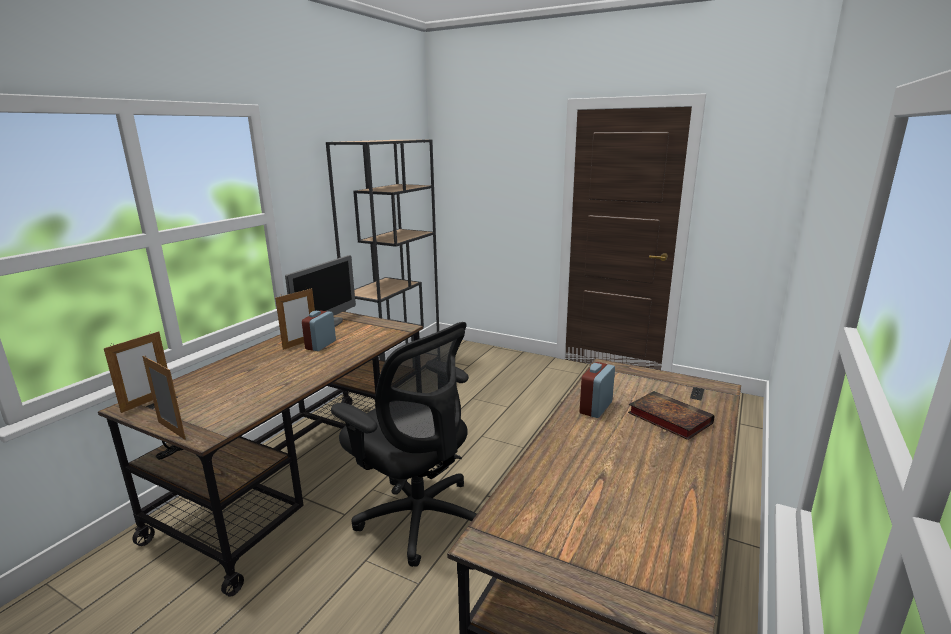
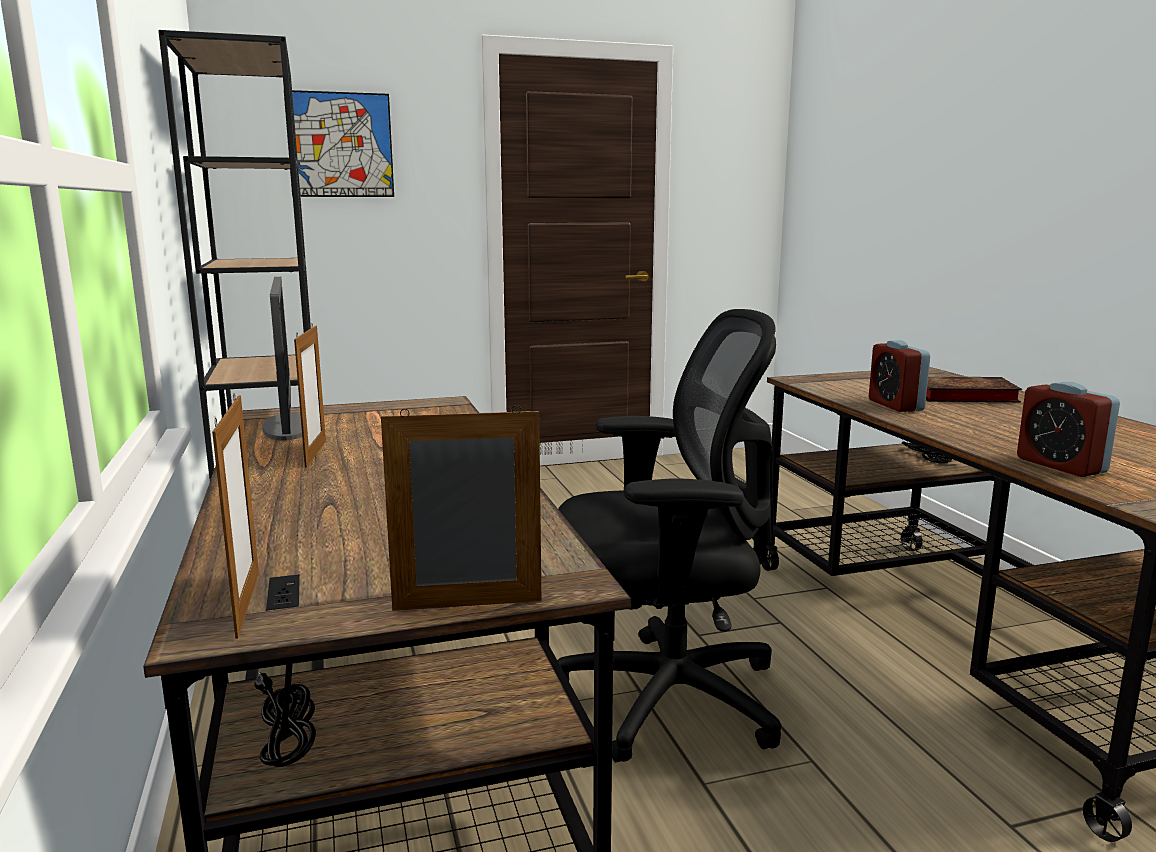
camera: 45 degrees left, 5 degrees down
alarm clock [302,311,336,351] -> alarm clock moved to [1017,382,1120,477]
none -> picture [284,90,394,197]

